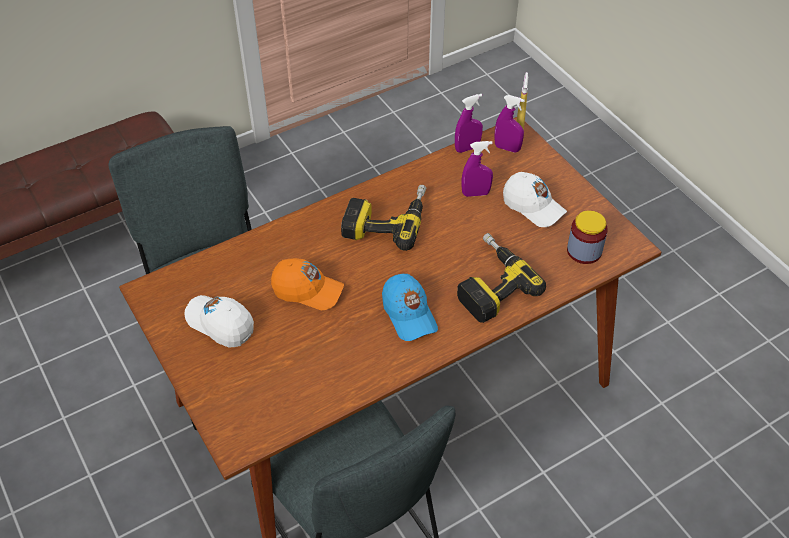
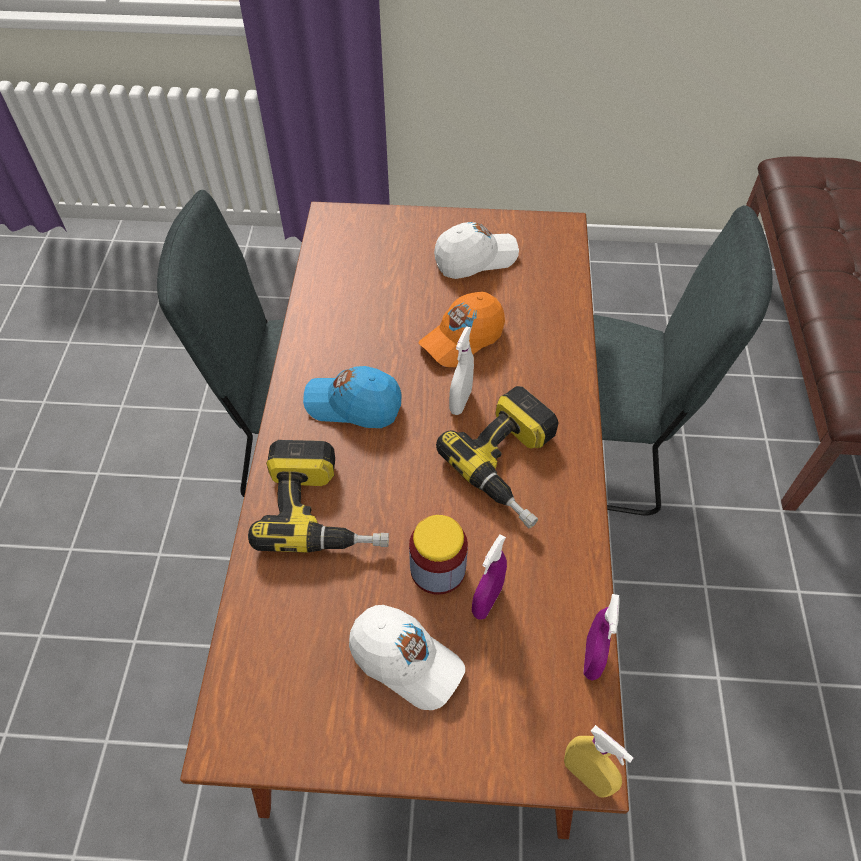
camera: 125 degrees right, 5 degrees up
purple spray bottle [494,95,525,153] -> none
white cap [503,172,567,227] -> white cap turned 135 degrees counterclockwise [349,605,465,710]
jar [567,210,608,264] -> jar moved to [409,515,468,595]
none -> white spray bottle [449,326,474,415]

